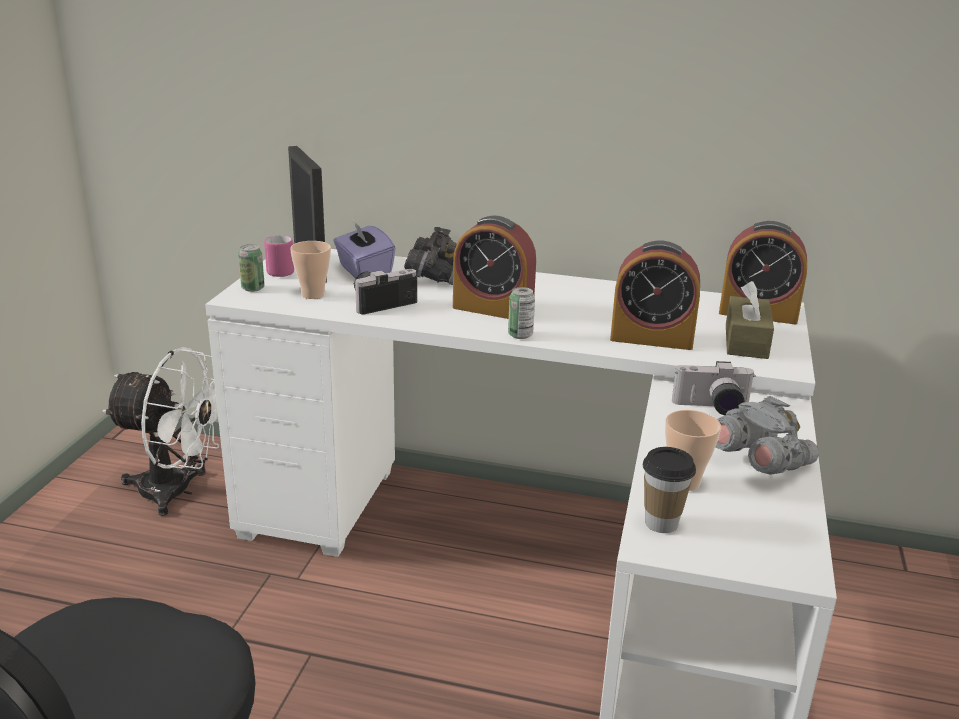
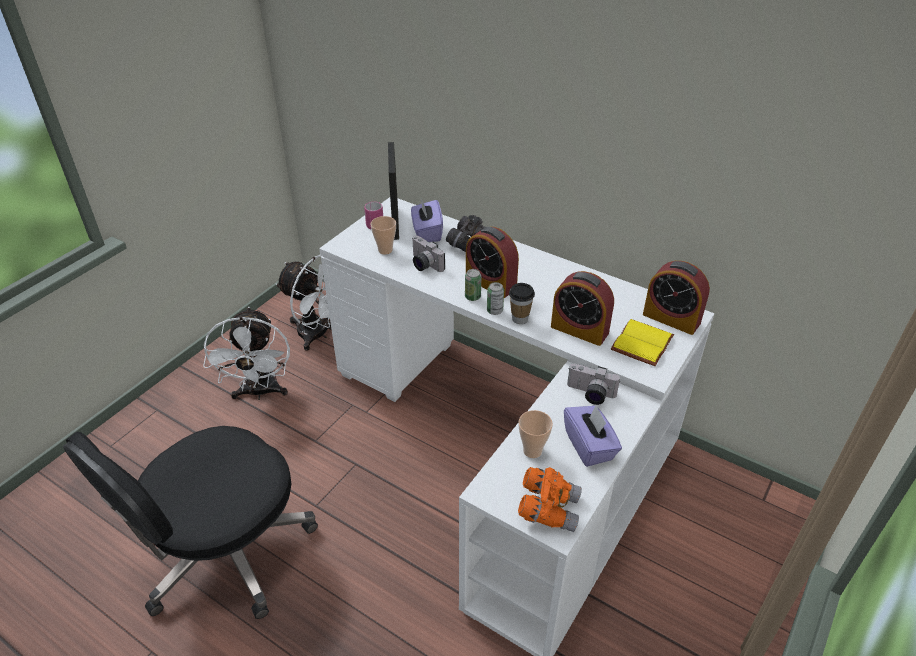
camera: 20 degrees right, 15 degrees up
can [238,244,265,292] -> can moved to [465,269,481,301]
camera [353,269,417,315] -> camera turned 120 degrees counterclockwise [412,236,445,272]
cup [643,447,696,533] -> cup moved to [509,283,535,324]
grey binoculars [716,396,819,475] -> purple tissue box [564,404,622,467]
brown tissue box [726,281,774,359] -> yellow book [611,319,674,366]
none -> white fan [203,307,290,400]
none -> orange binoculars [518,467,582,532]

